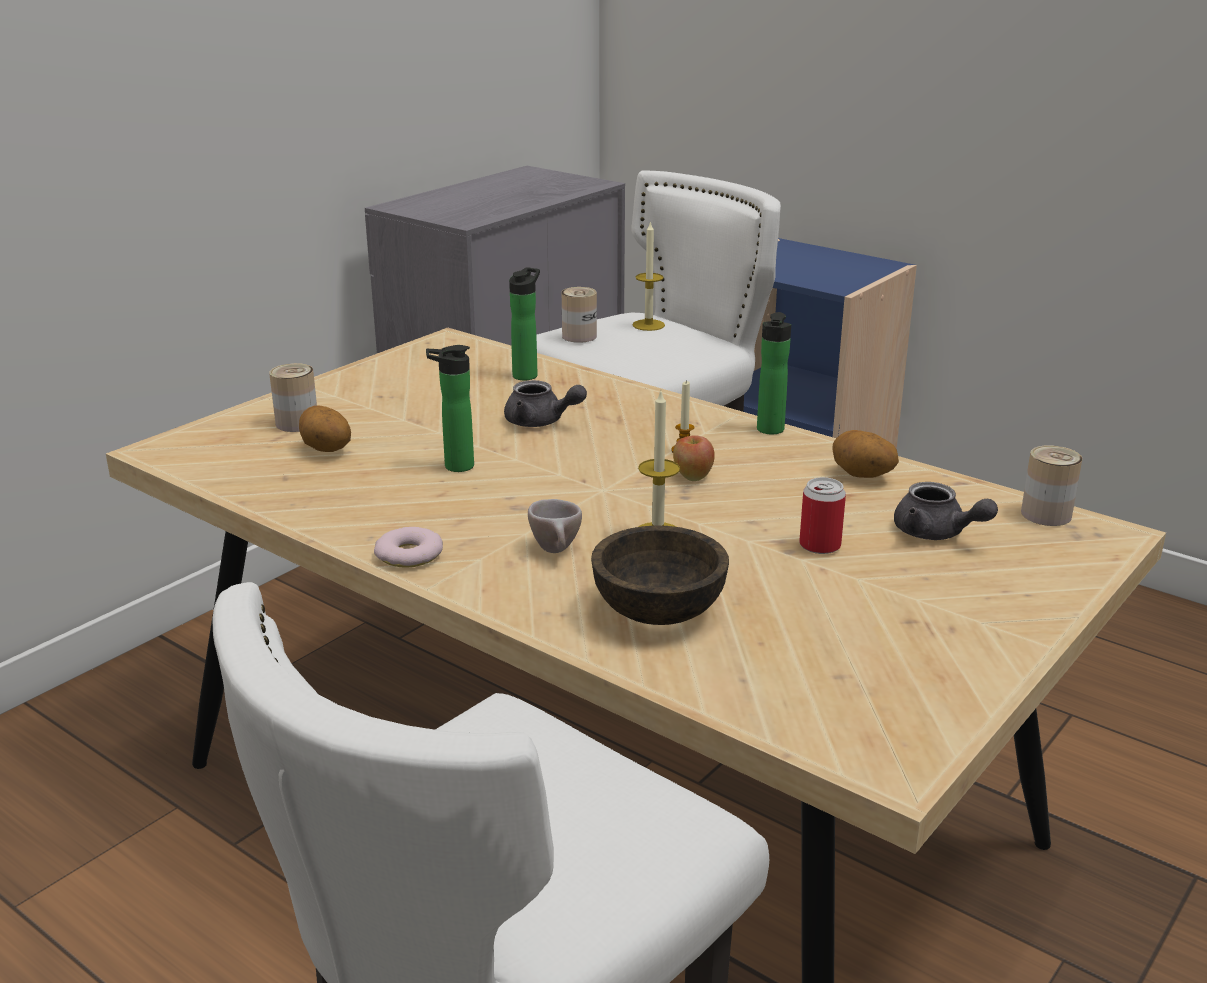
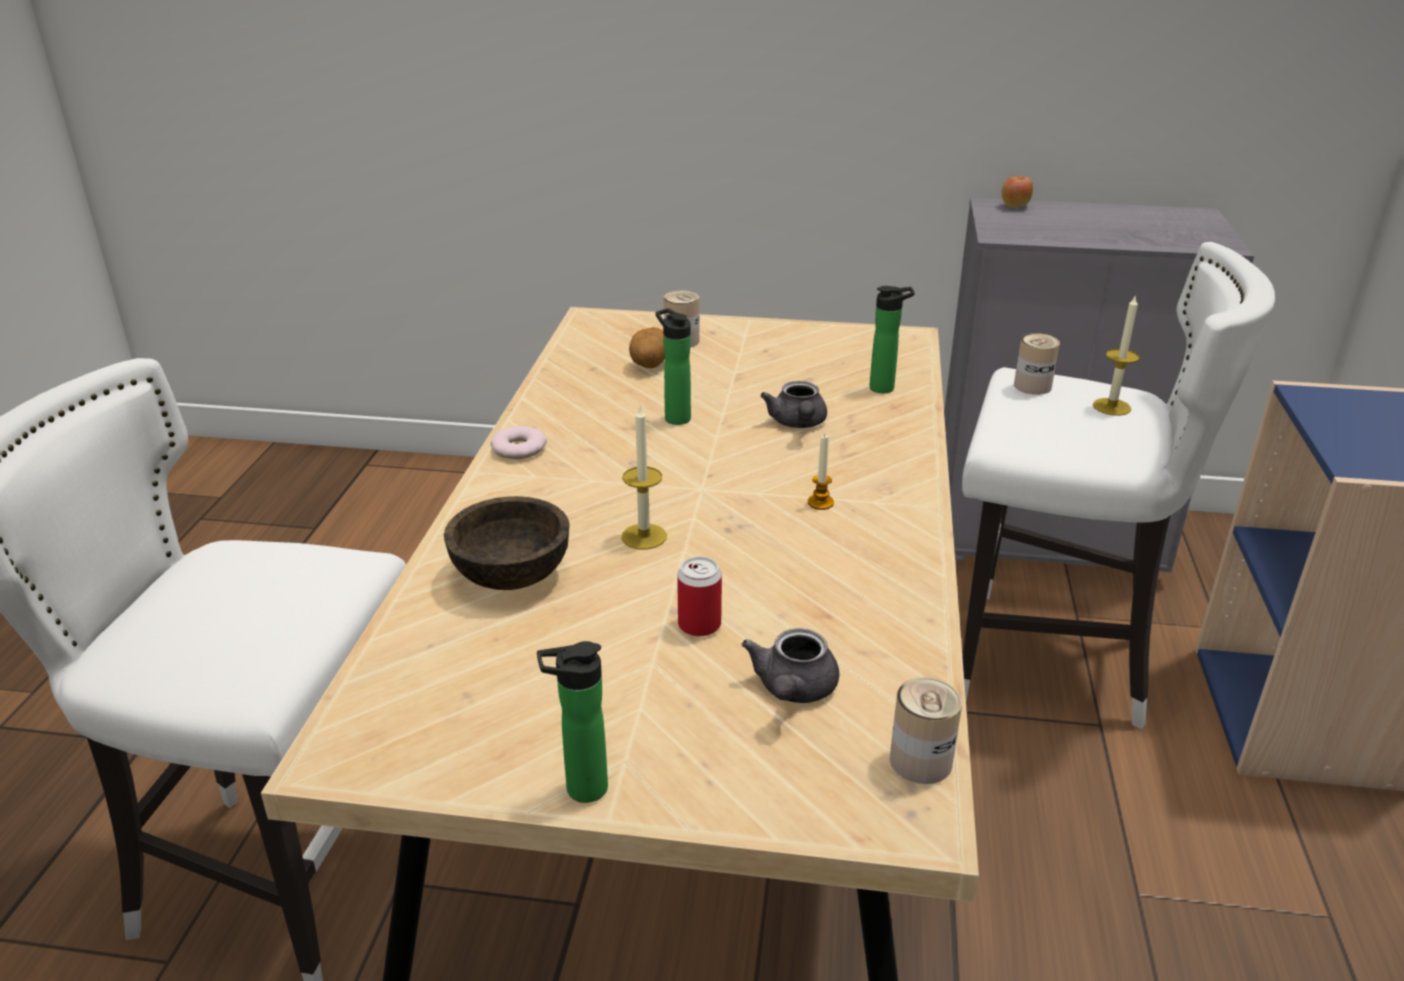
camera: 60 degrees right, 5 degrees up
beige cup [528,499,582,553] -> none
apple [673,435,715,481] -> apple moved to [1002,176,1033,208]
bottle [757,312,791,434] -> bottle moved to [537,641,608,803]
potato [832,430,899,478] -> none

